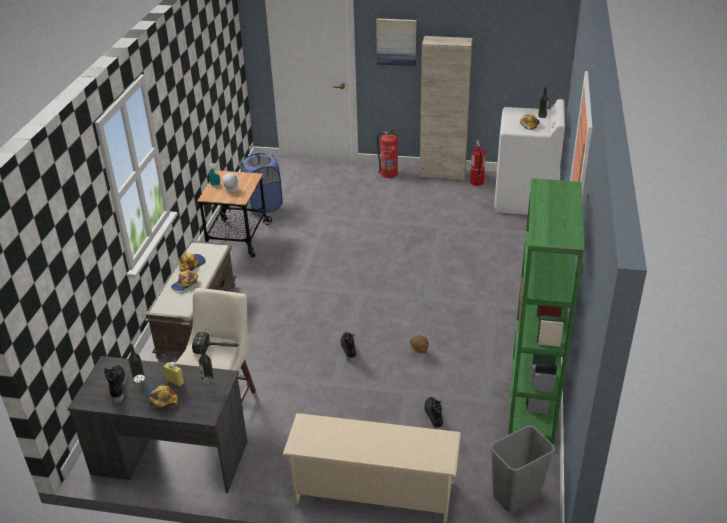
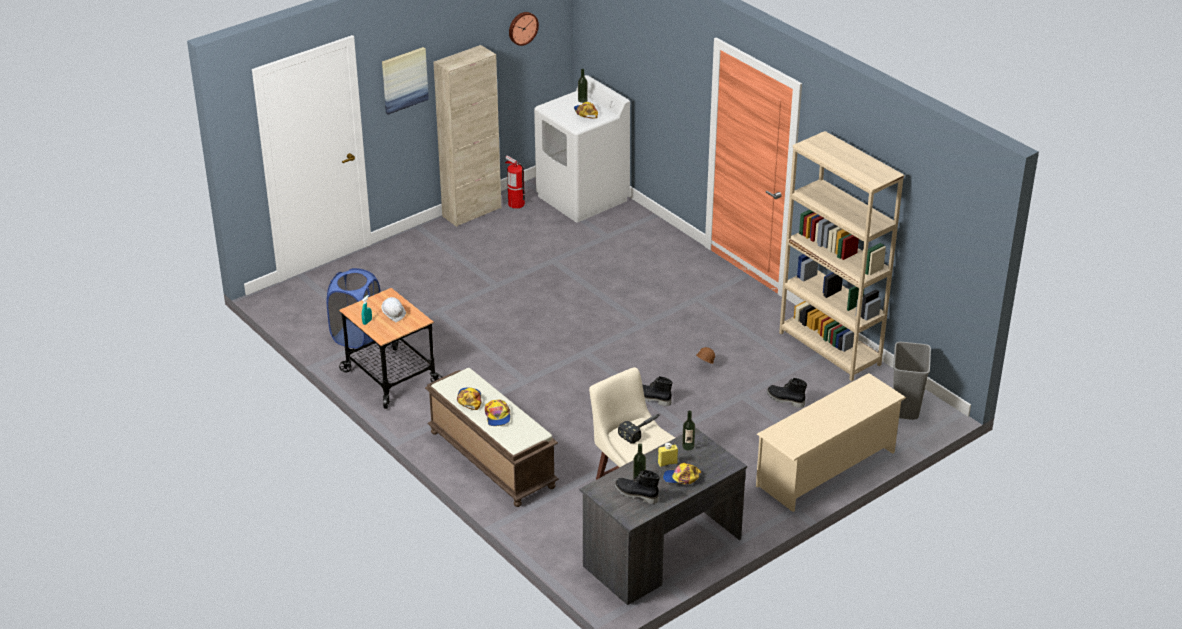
camera: 50 degrees left, 0 degrees up
fire extinguisher [377,129,399,178] -> none
green bookcase [508,178,585,445] -> beige bookcase [779,131,904,381]
none -> wall clock [509,12,539,46]

